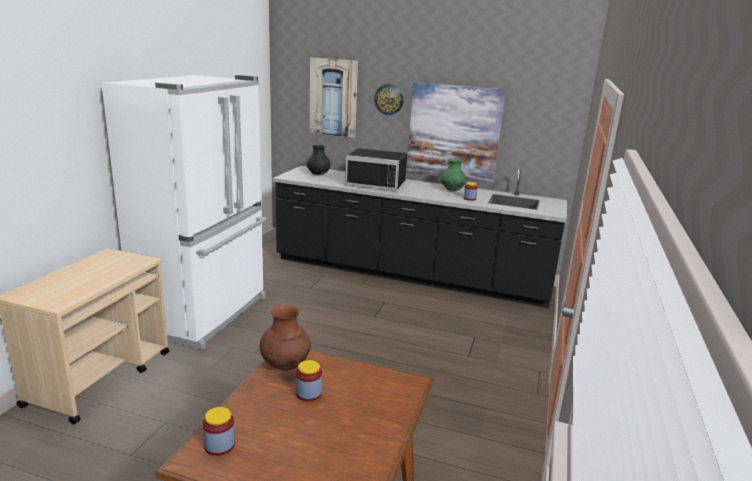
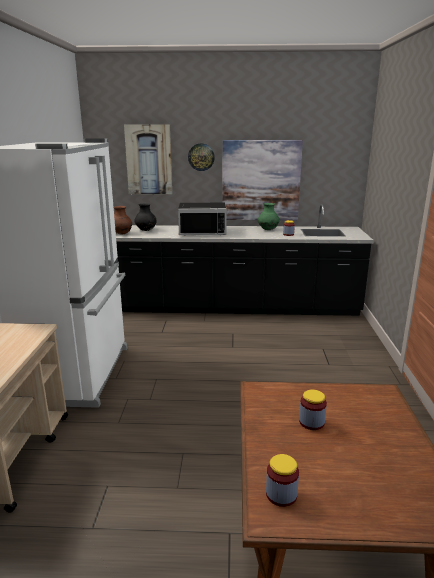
camera: 15 degrees left, 0 degrees up
brown vase [260,305,311,371] -> brown vase moved to [114,206,132,235]

